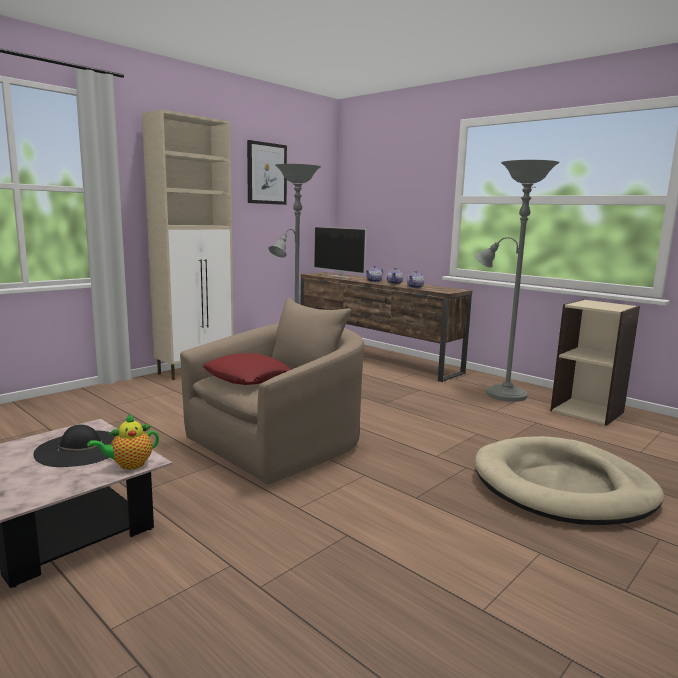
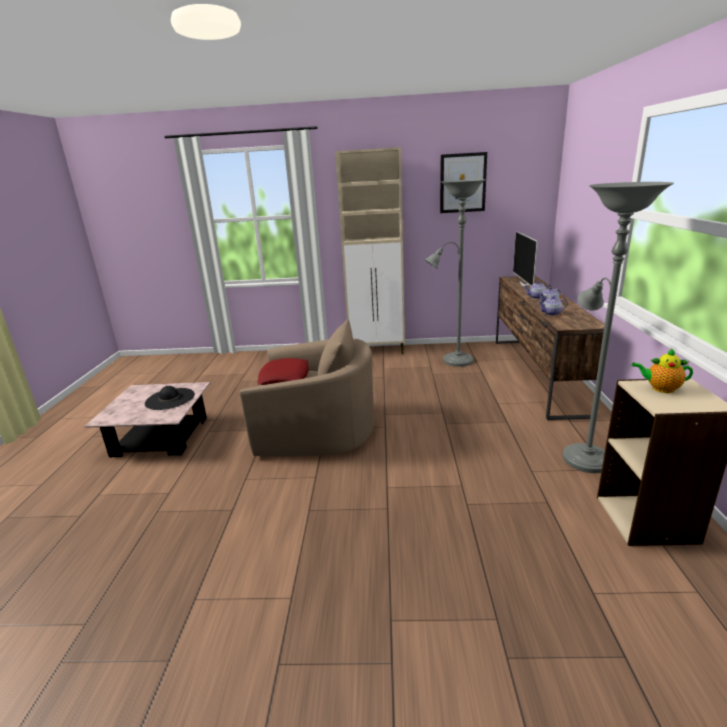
camera: 50 degrees right, 10 degrees up
teapot [87,414,159,470] -> teapot moved to [631,348,693,393]
beige dog bed [475,436,664,525] -> none

